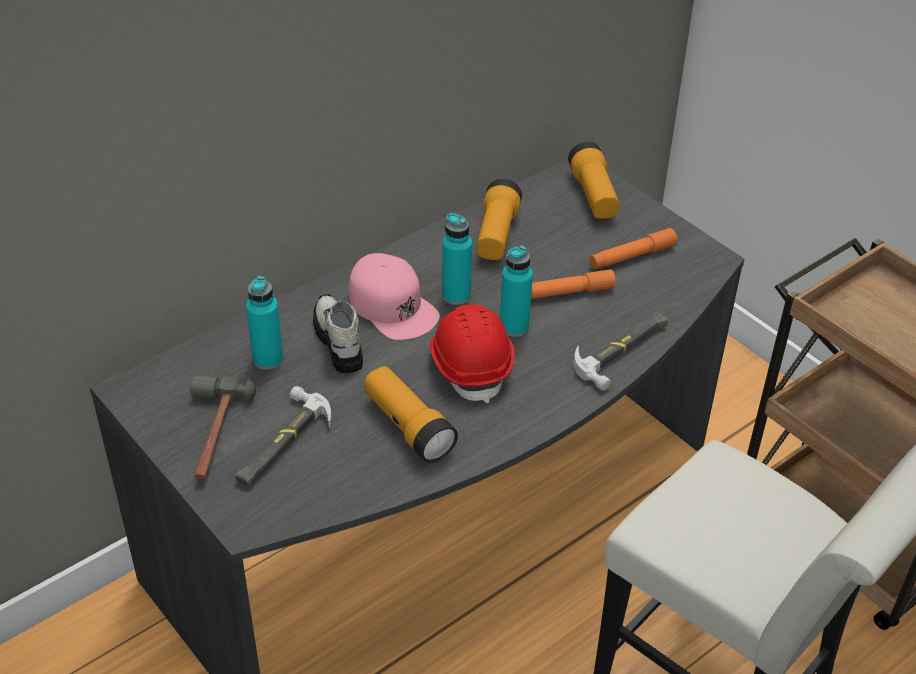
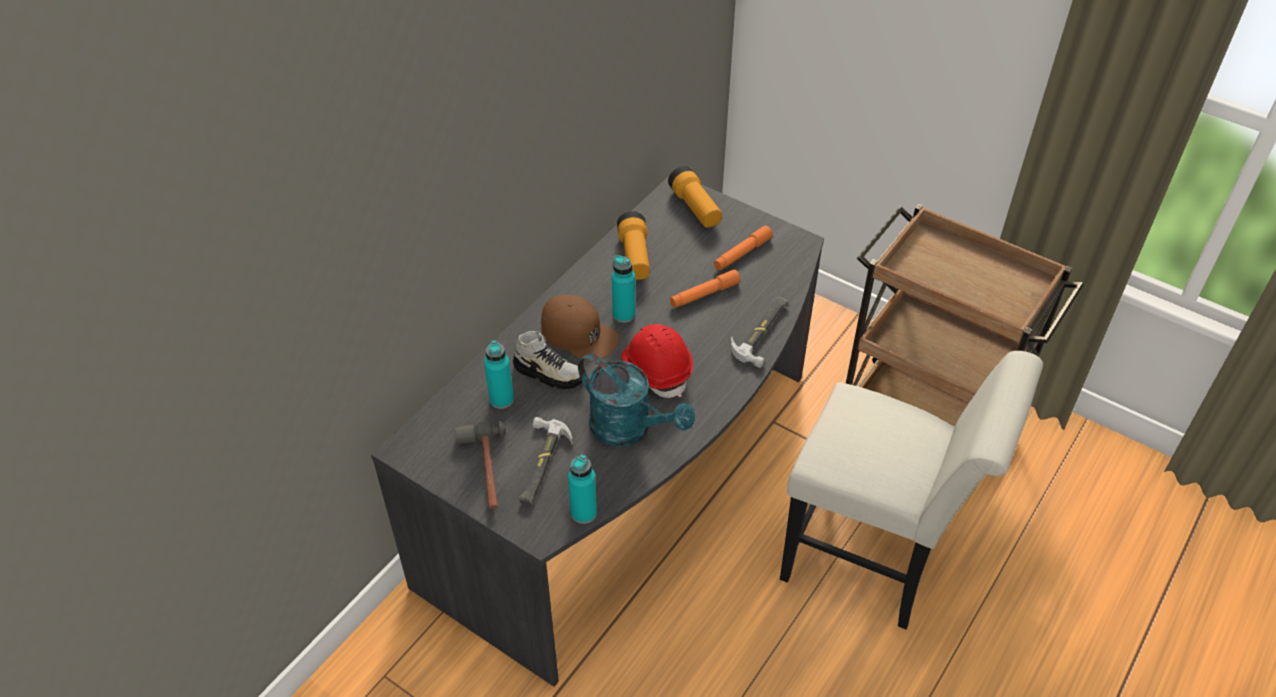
camera: 15 degrees left, 5 degrees up
shoe [313,294,363,373] -> shoe turned 150 degrees clockwise [513,331,586,389]
pink cap [349,253,440,340] -> brown cap [541,295,619,362]
flashlight [364,366,458,463] -> turquoise watering can [578,353,695,447]
turquoise bottle [500,245,533,337] -> turquoise bottle moved to [568,454,597,524]

